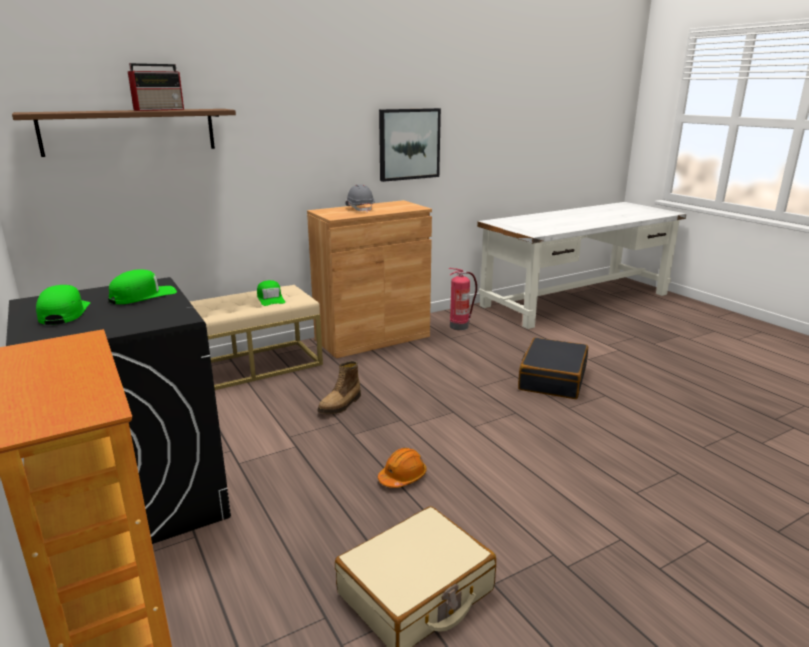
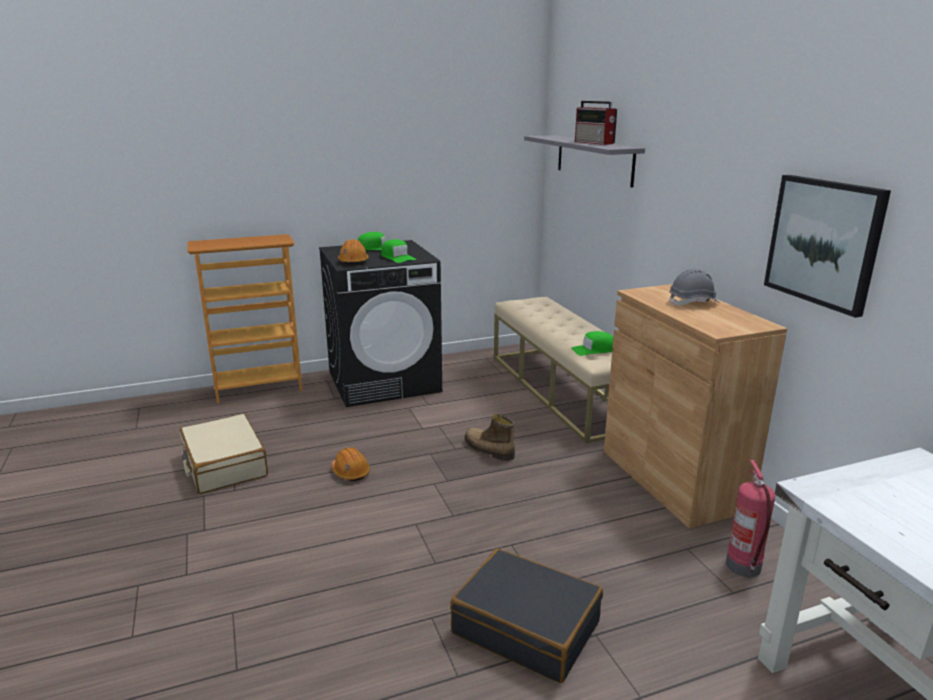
camera: 100 degrees right, 0 degrees up
brown shelf [12,109,236,157] -> grey shelf [524,135,645,188]
none -> orange hard hat [338,239,369,266]

